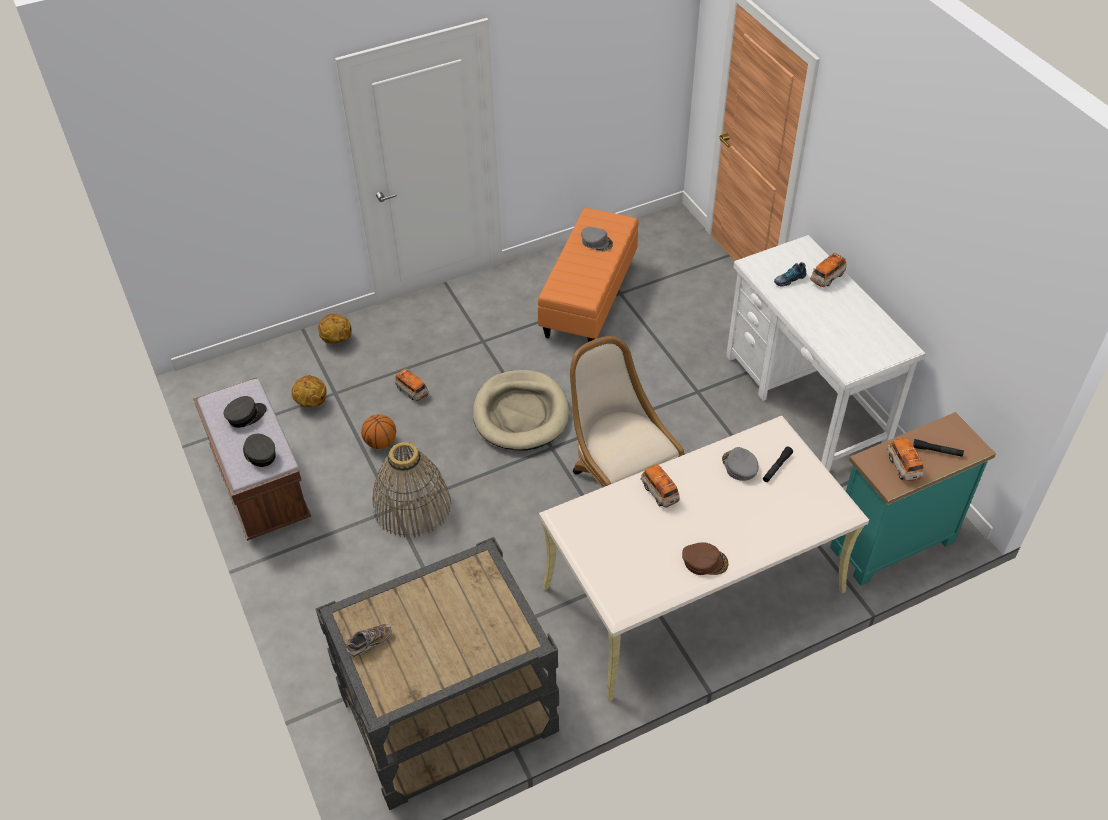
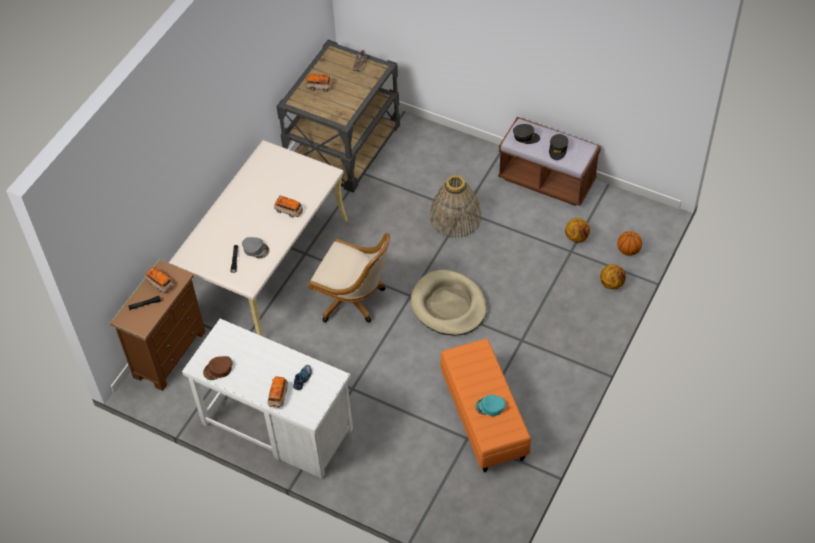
camera: 145 degrees right, 5 degrees up
basketball [361,414,396,449] -> basketball moved to [617,231,642,256]
toy car [394,368,429,401] -> toy car moved to [305,74,333,92]
grey cap [581,227,613,252] -> turquoise cap [475,395,506,416]
brown cap [682,542,728,575] -> brown cap moved to [203,356,232,380]
turquoise dresser [830,412,996,586] -> brown dresser [110,259,205,391]

